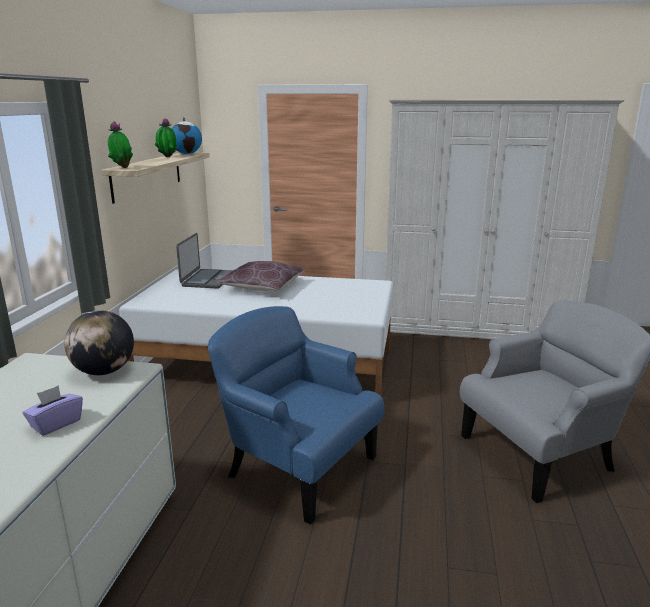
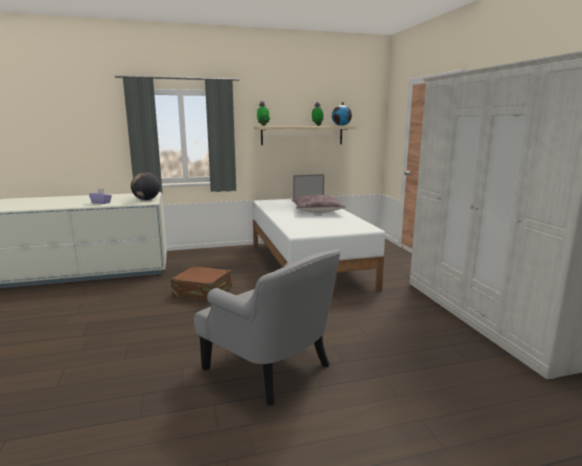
camera: 65 degrees right, 5 degrees down
blue armchair [208,306,385,525] -> brown suitcase [170,266,232,301]

